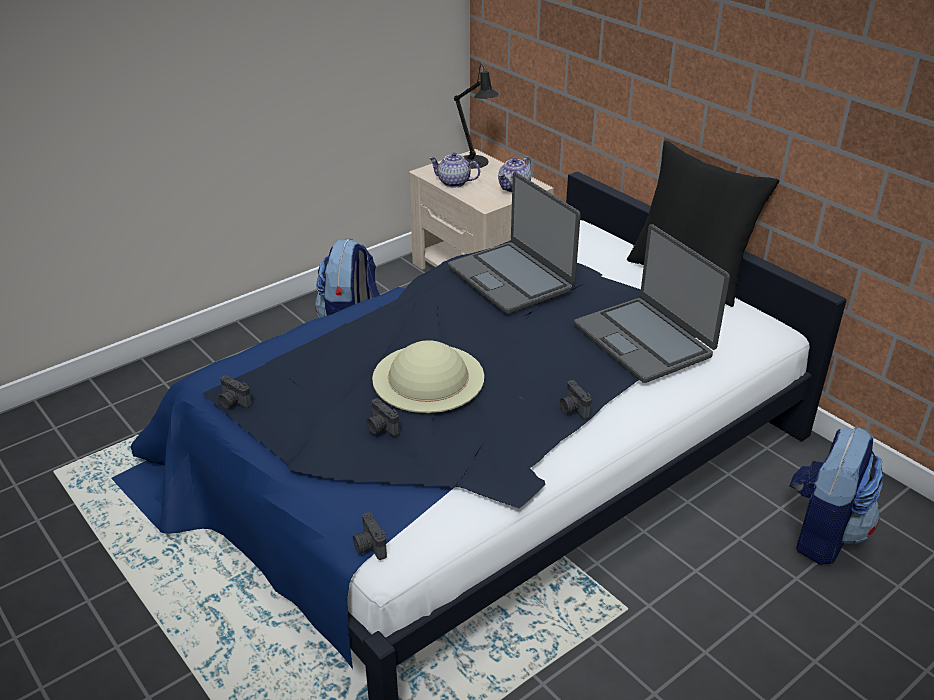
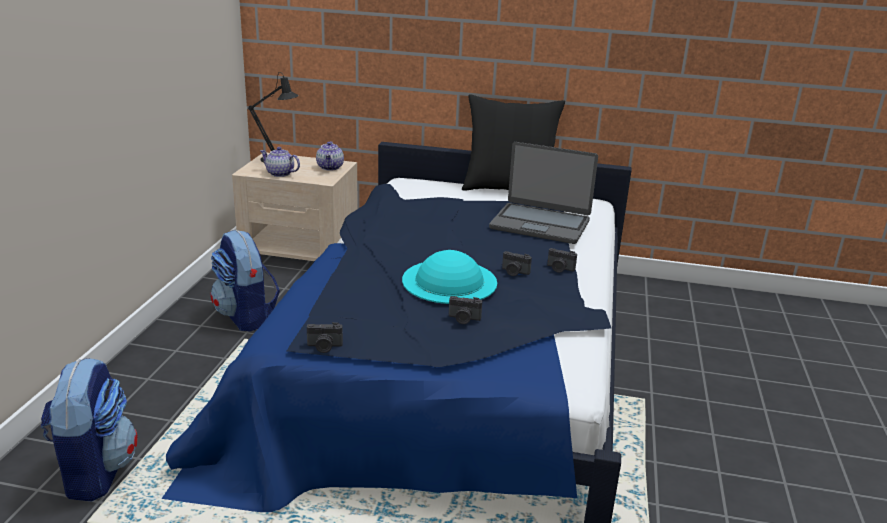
camera: 40 degrees left, 10 degrees down
camera [353,512,387,560] -> camera moved to [502,251,532,276]
beige hat [372,340,484,413] -> turquoise hat [402,250,497,304]
teapot [428,152,480,188] -> teapot turned 45 degrees clockwise [260,147,300,177]
laptop [448,172,581,314] -> none
backpack [790,427,883,565] -> backpack moved to [40,358,138,502]

